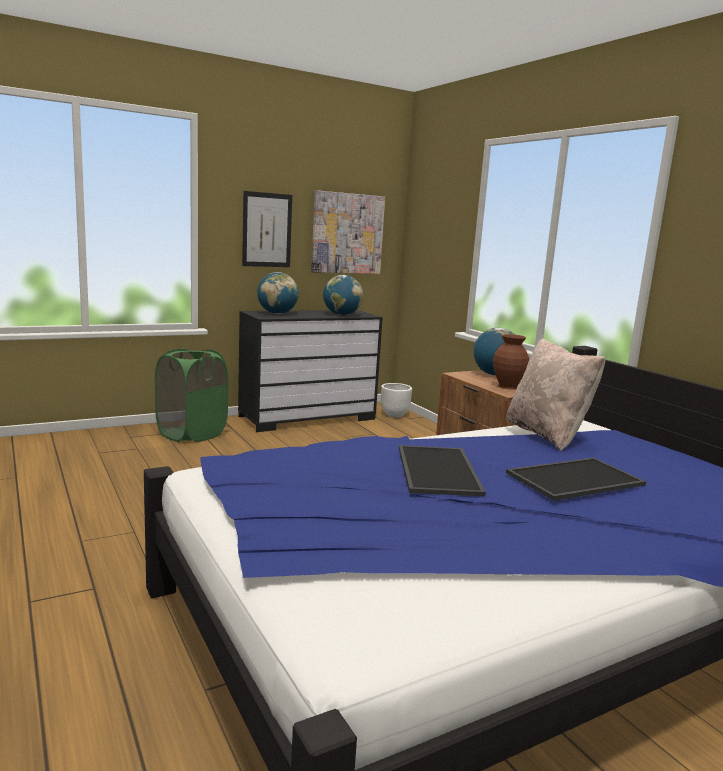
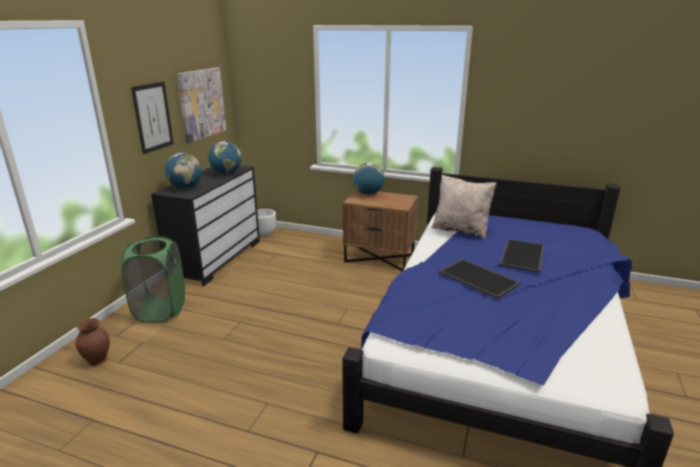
camera: 40 degrees left, 10 degrees up
brown vase [493,334,529,389] -> brown vase moved to [75,318,110,366]

